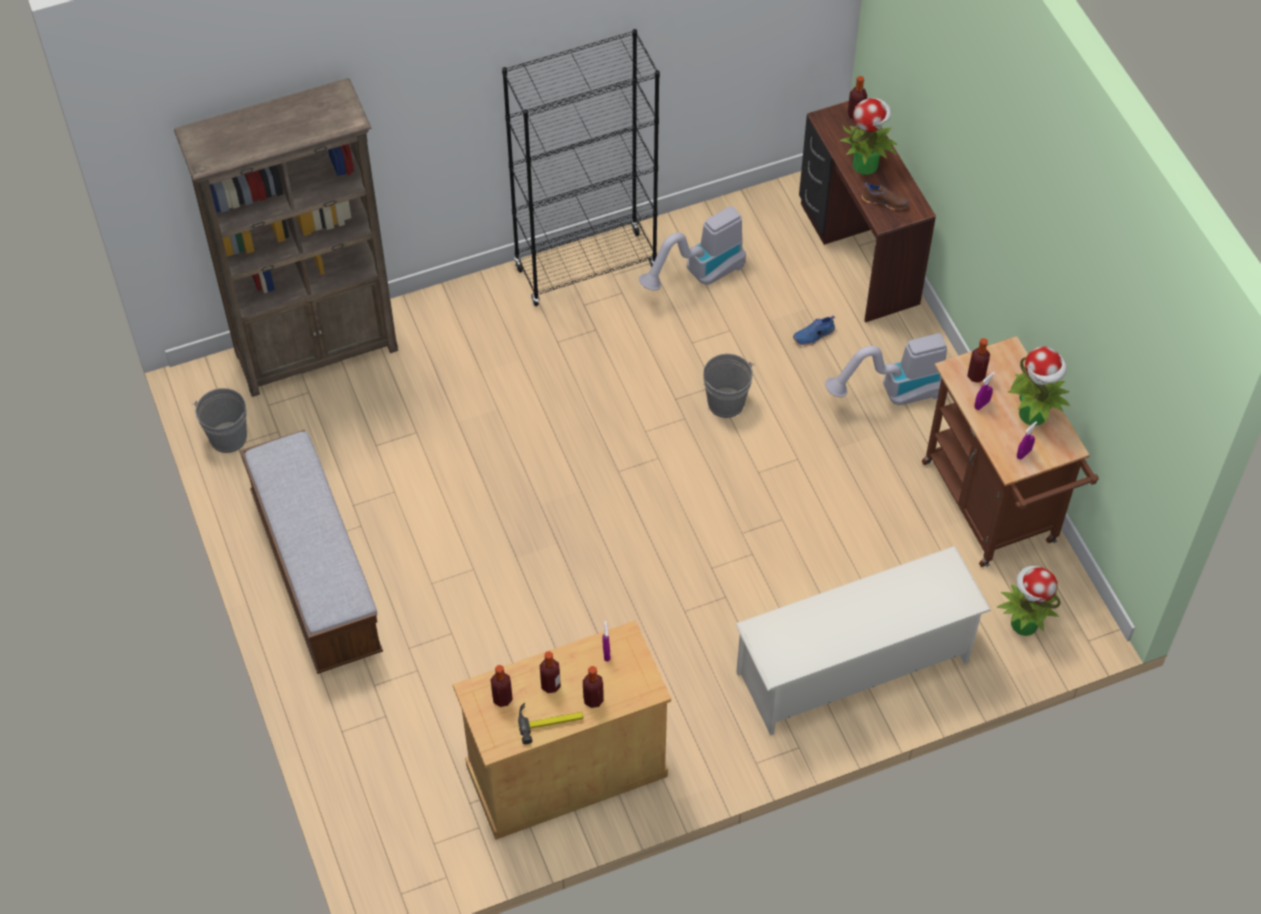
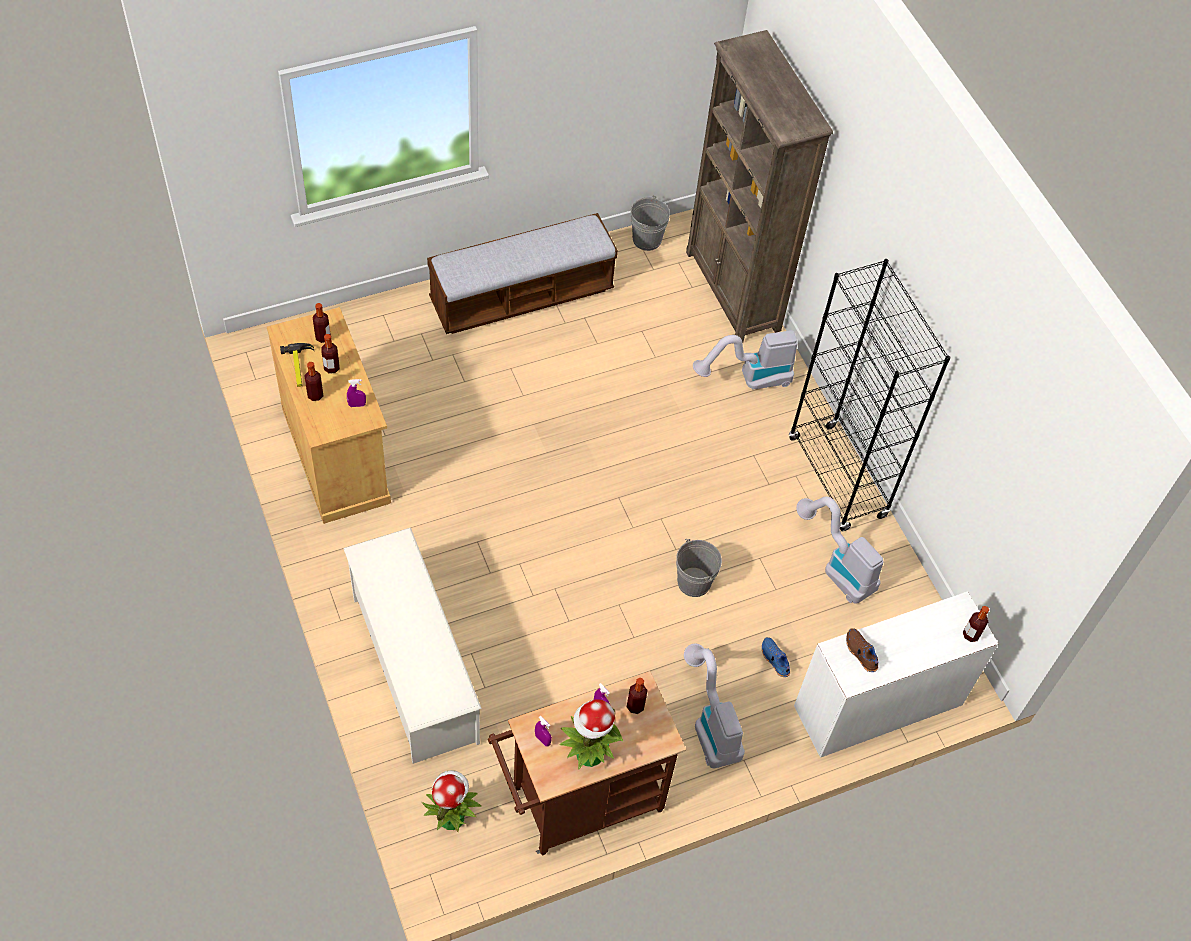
camera: 85 degrees right, 0 degrees up
brown desk [799,101,936,323] -> white desk [794,591,999,758]
potted plant [840,98,898,175] -> none
brown shoe [861,183,909,210] -> brown shoe turned 135 degrees clockwise [846,628,879,672]
none -> vacuum cleaner [693,330,798,390]

